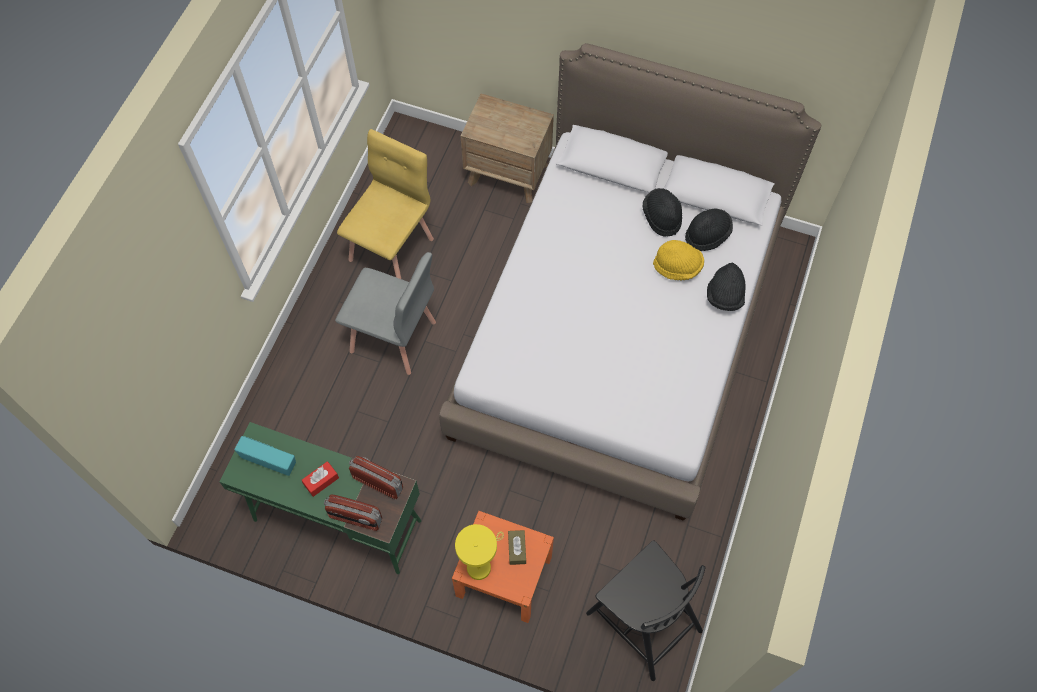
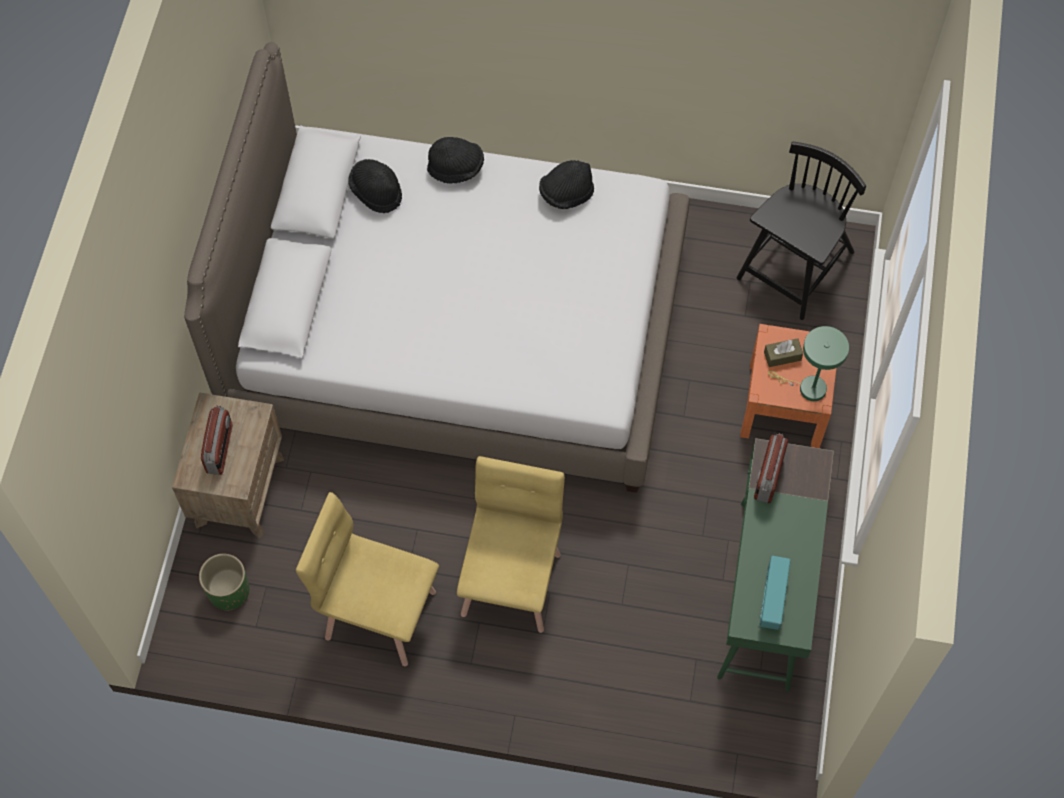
camera: 100 degrees left, 0 degrees up
red tissue box [302,461,339,497] -> none
radio [324,495,382,531] -> radio moved to [201,405,233,475]
grey chair [335,252,436,375] -> yellow chair [457,456,565,633]
yellow table lamp [455,524,504,580] -> green table lamp [768,326,849,401]
black hat [642,188,682,237] -> black hat moved to [539,160,594,209]
yellow hat [653,240,704,280] -> none
none -> green planter [199,554,249,611]

